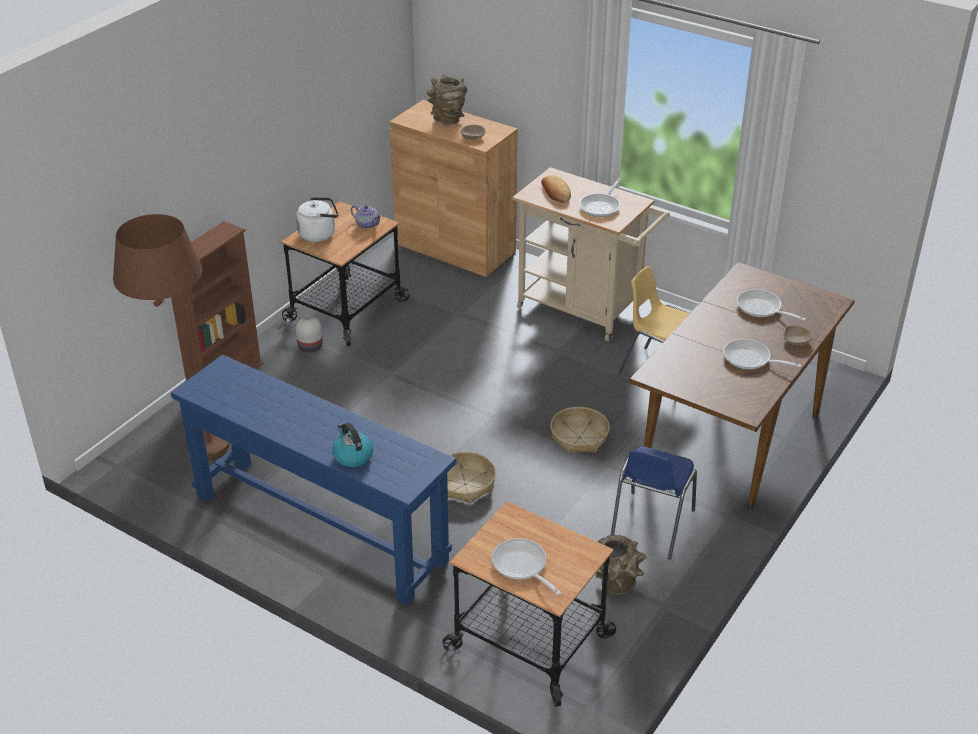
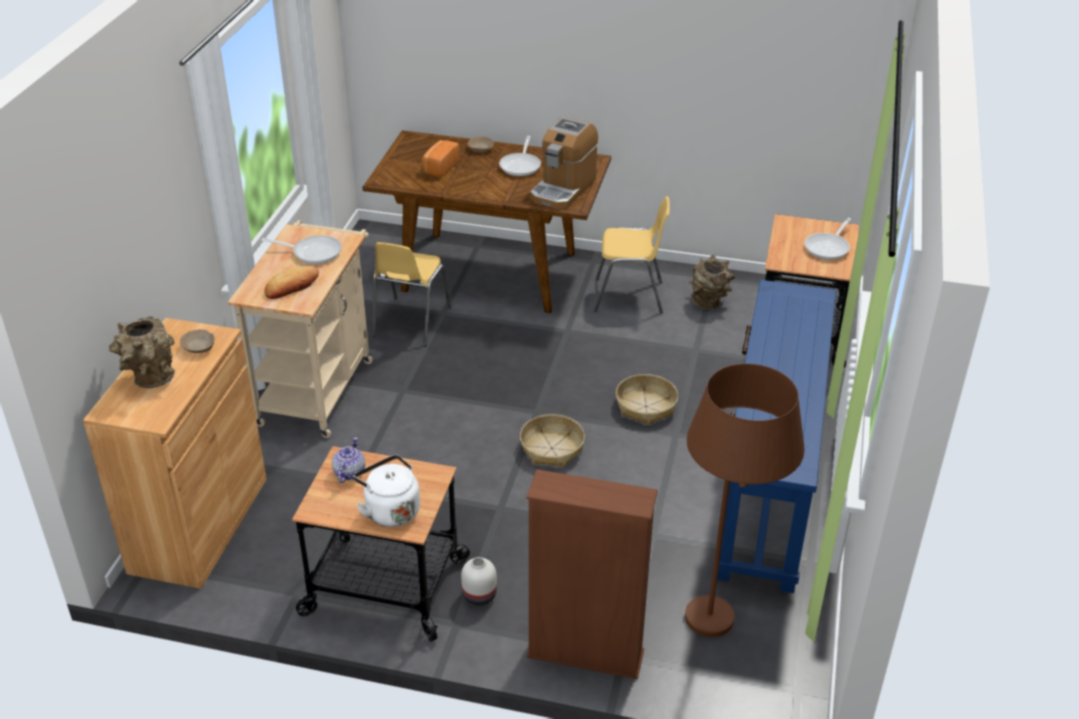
camera: 110 degrees left, 0 degrees up
kettle [332,423,374,467] -> none
basket [551,407,610,454] -> basket moved to [520,414,585,467]
blue chair [611,446,697,559] -> yellow chair [594,196,670,313]
frying pan [736,289,806,321] -> bread [422,140,460,177]
none -> coffee machine [530,117,598,209]

